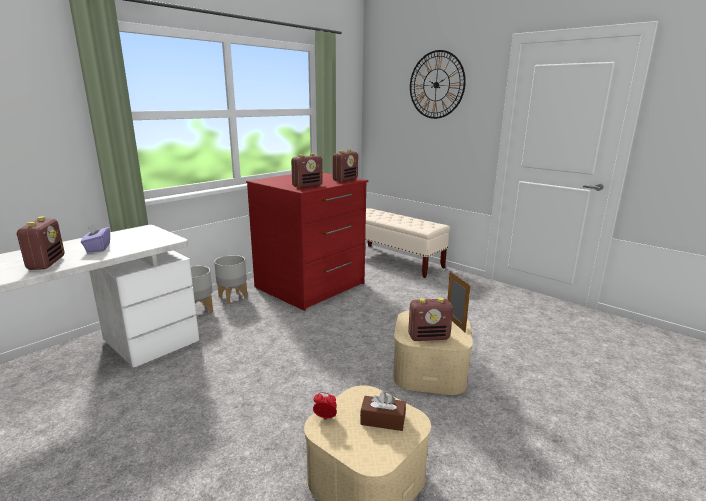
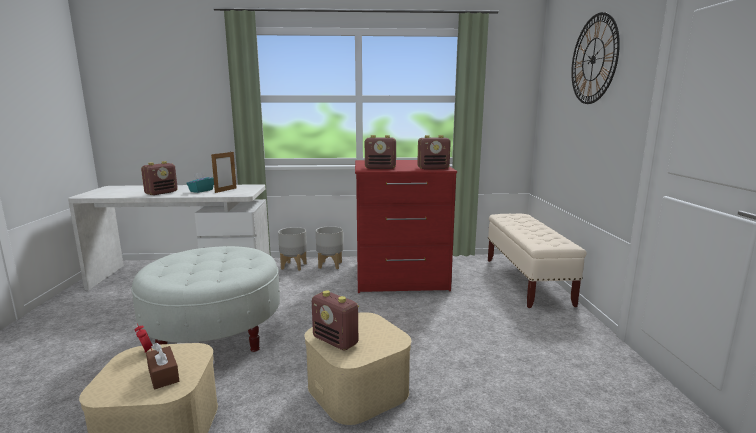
camera: 45 degrees right, 5 degrees down
purple tissue box [81,223,110,252] -> turquoise tissue box [186,172,214,193]
picture frame [447,271,471,333] -> picture frame moved to [211,151,237,193]
none -> white ottoman [131,246,280,352]

